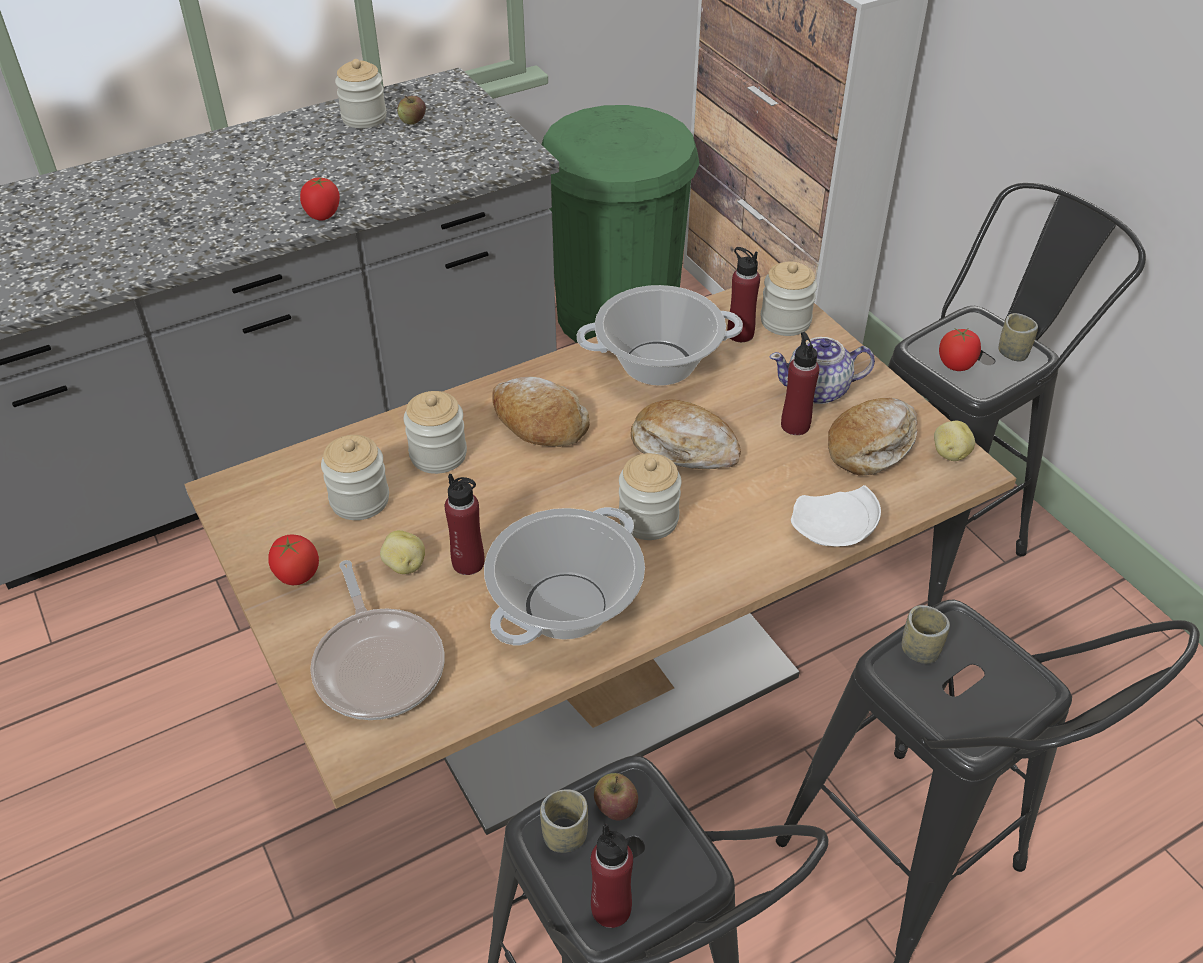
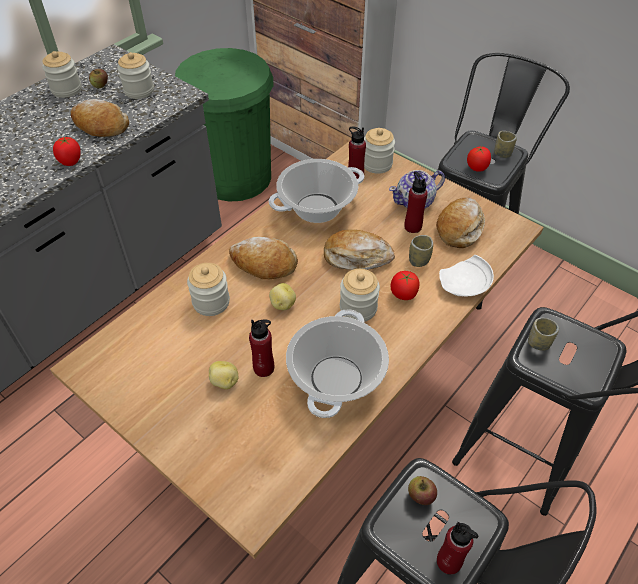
camera: 20 degrees left, 5 degrees up
tomato [268,534,319,585] -> tomato moved to [391,271,419,300]
frying pan [310,560,444,720] -> none
jar [321,435,389,520] -> jar moved to [117,52,154,99]
cup [540,789,588,853] -> cup moved to [409,235,433,267]
potato [934,421,975,461] -> potato moved to [269,283,296,310]
none -> bread [71,99,129,137]

